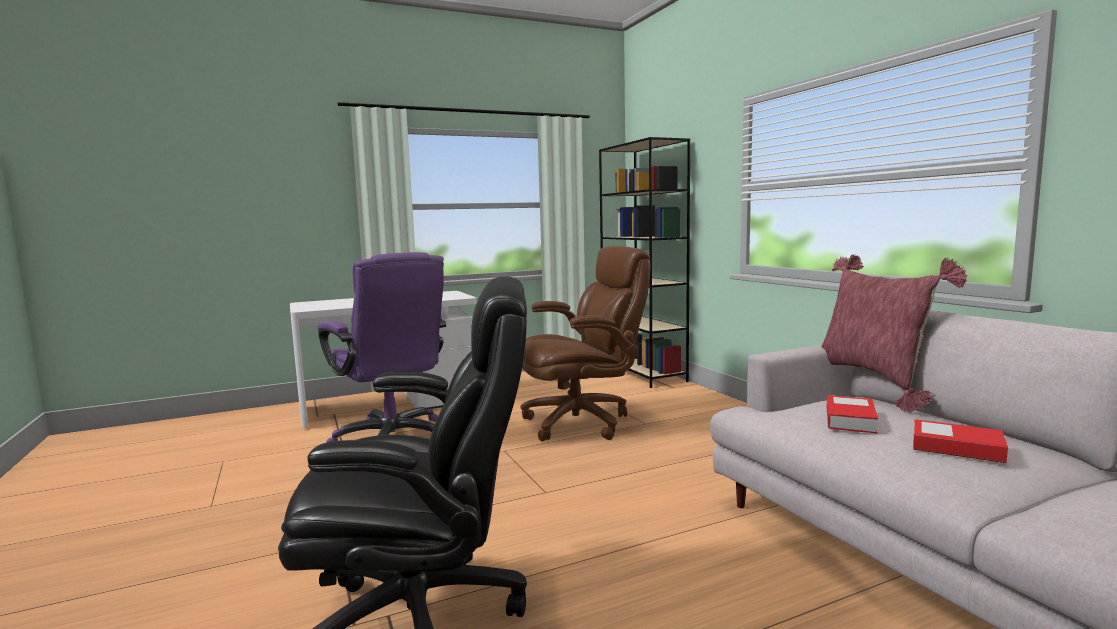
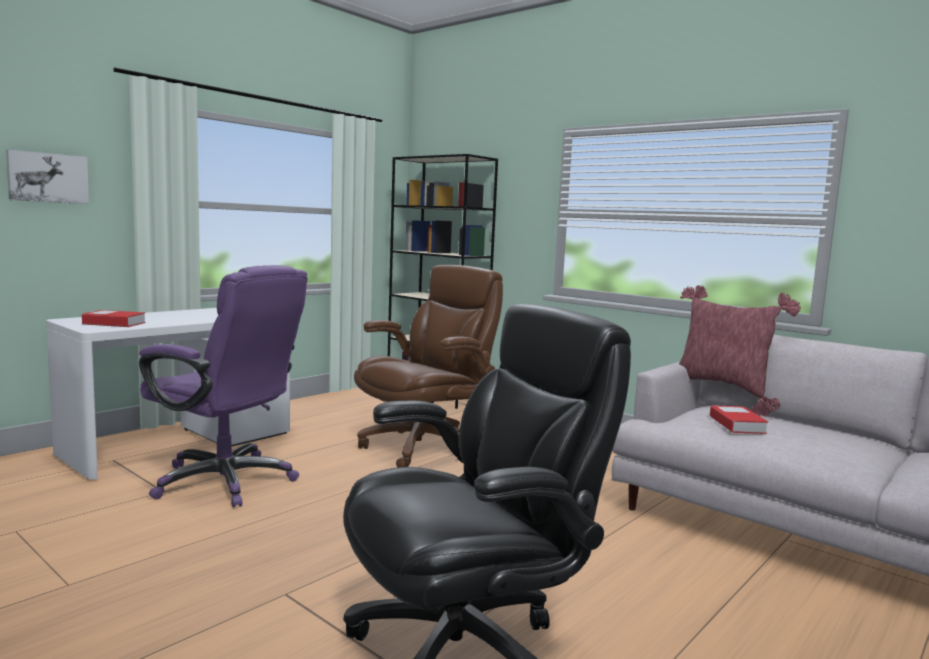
camera: 25 degrees left, 0 degrees up
book [913,419,1008,463] -> book moved to [82,310,145,327]
none -> picture [6,150,89,204]

